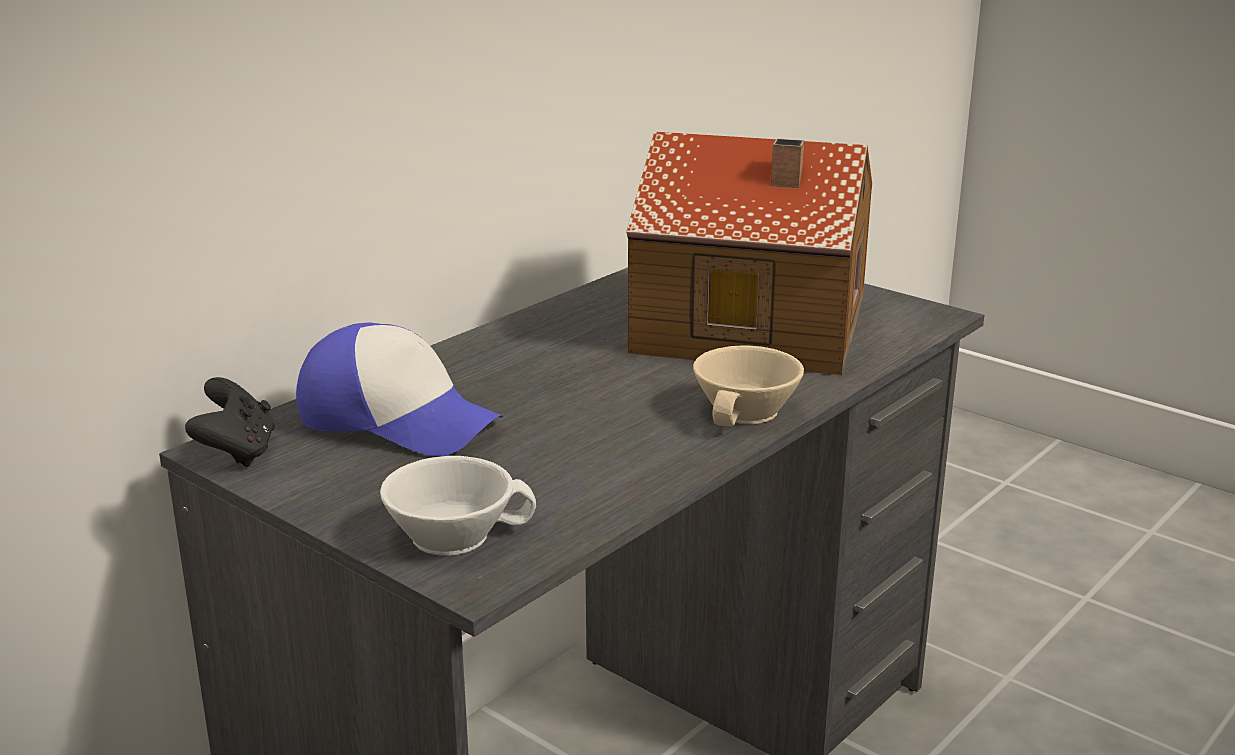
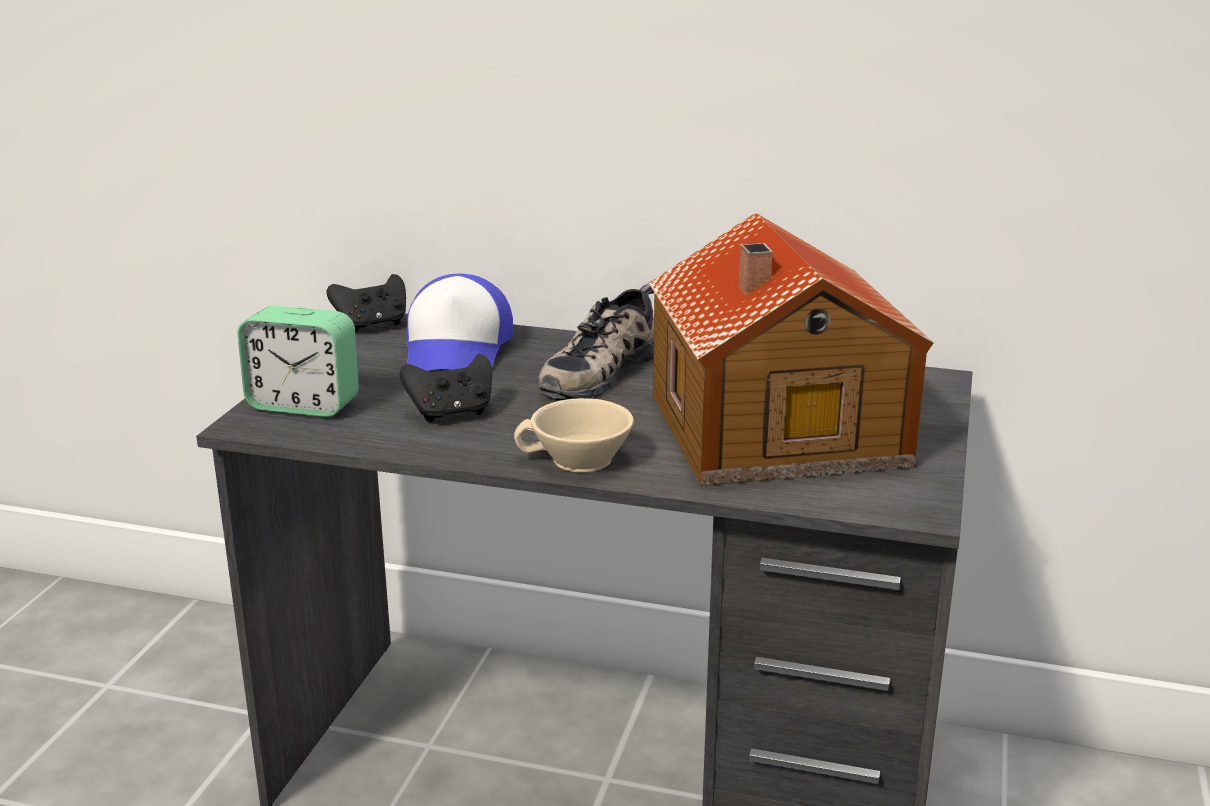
camera: 65 degrees right, 0 degrees up
white cup [380,456,536,556] -> alarm clock [238,306,359,417]
none -> black game controller [400,354,492,422]
none -> shoe [538,283,654,400]

